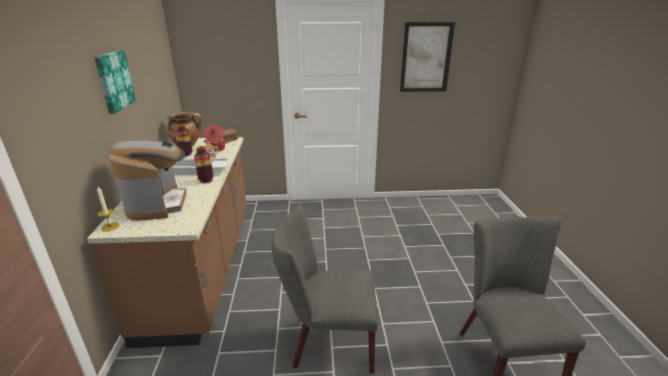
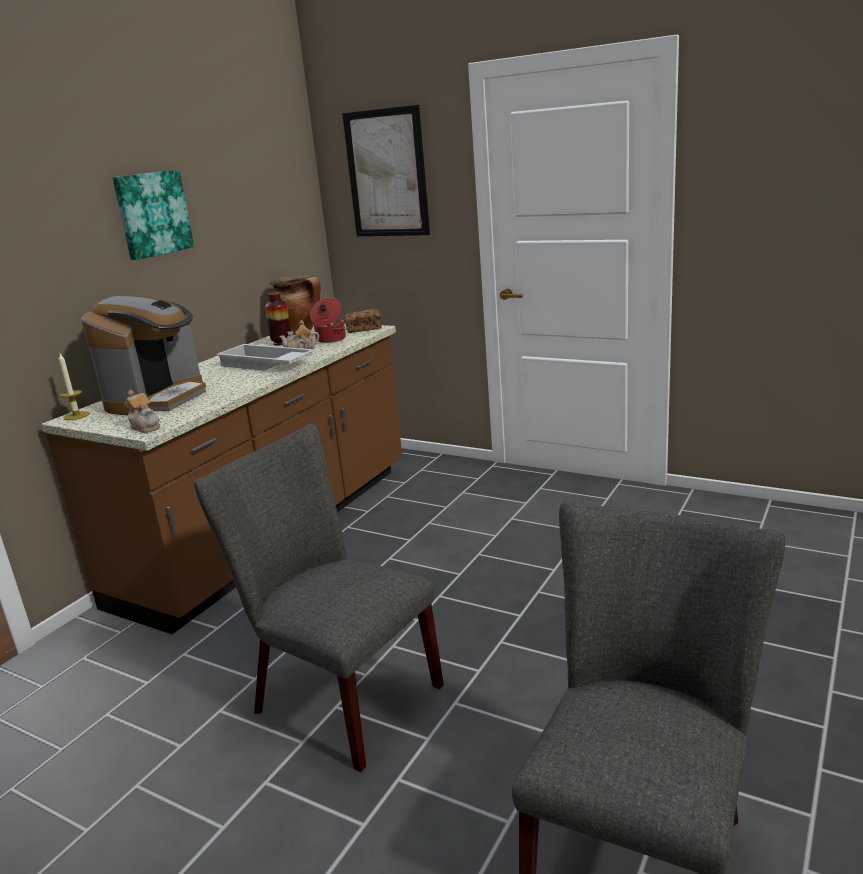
camera: 35 degrees right, 5 degrees down
vase [194,146,213,183] -> none
picture [400,22,455,92] -> picture moved to [342,105,430,236]
none -> teapot [124,390,160,433]

